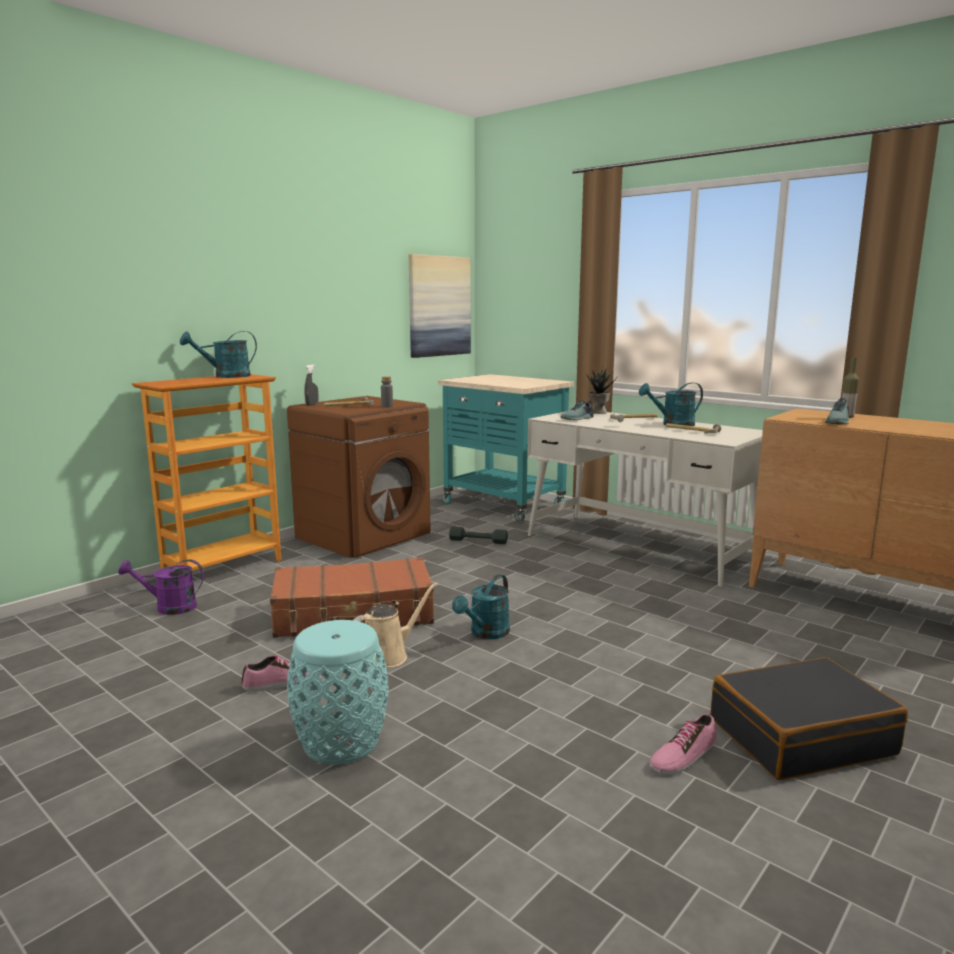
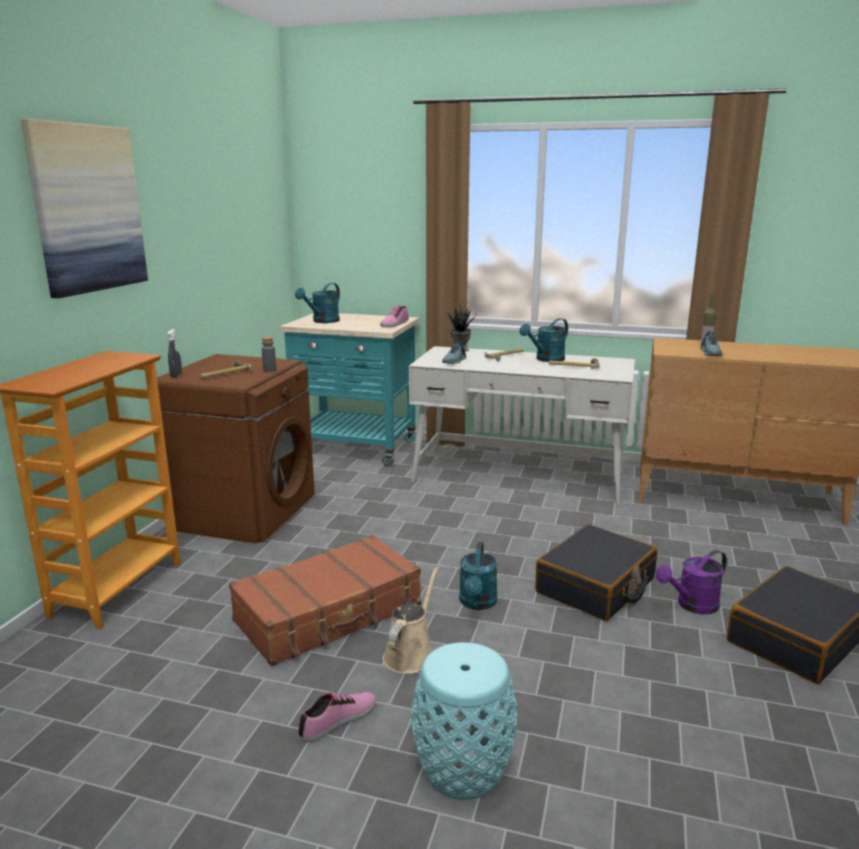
camera: 25 degrees left, 5 degrees up
purple watering can [118,559,204,615] -> purple watering can moved to [656,550,727,614]
turquoise watering can [180,331,257,378] -> turquoise watering can moved to [295,283,340,323]
picture [409,254,471,358] -> picture moved to [21,118,148,298]
grey dumbbell [449,526,508,544] -> none
shoe [650,714,717,775] -> shoe moved to [380,306,409,327]
none -> black suitcase [535,524,657,621]

